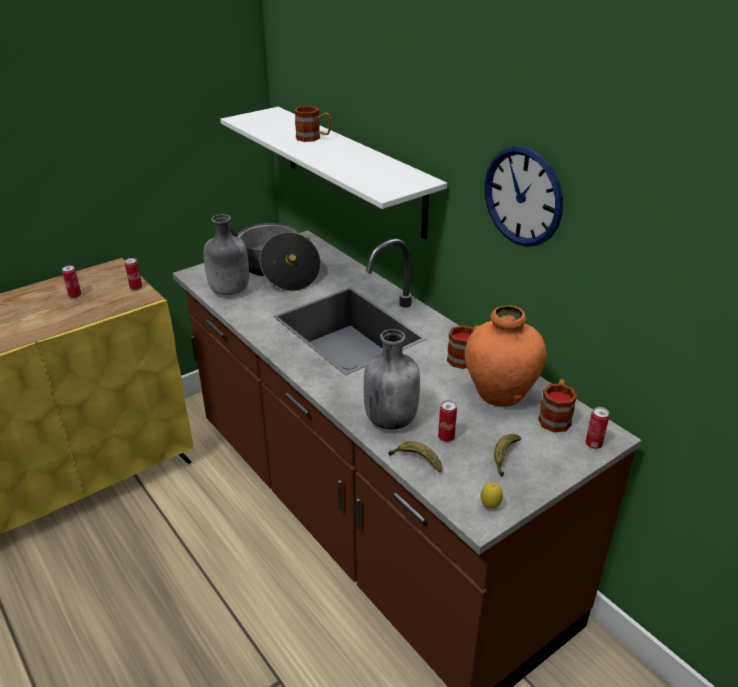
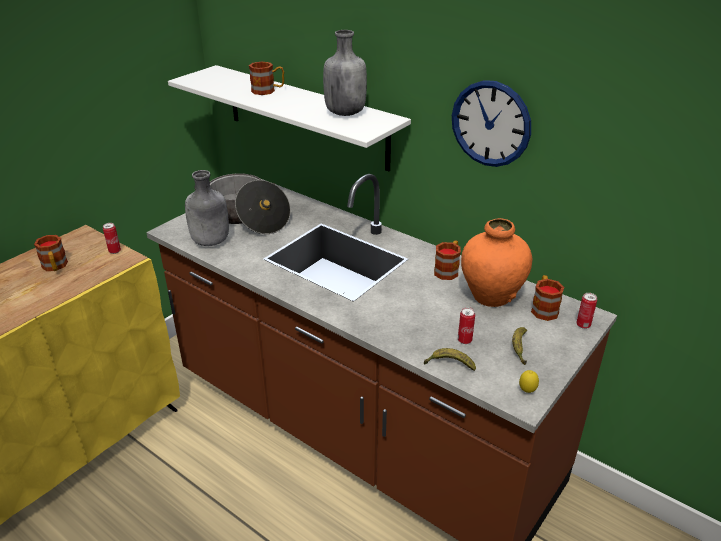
camera: 15 degrees left, 0 degrees up
can [62,265,81,298] -> mug [34,235,68,271]
grey bottle [364,329,420,430] -> grey bottle moved to [323,30,367,116]

